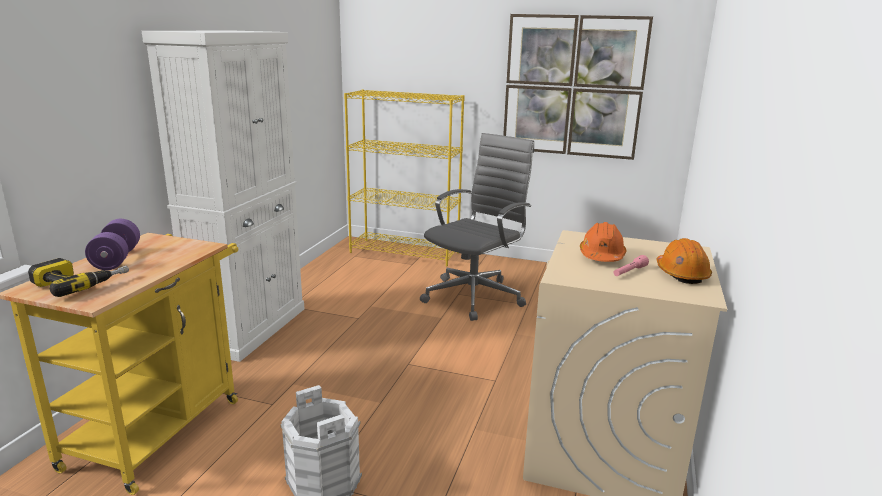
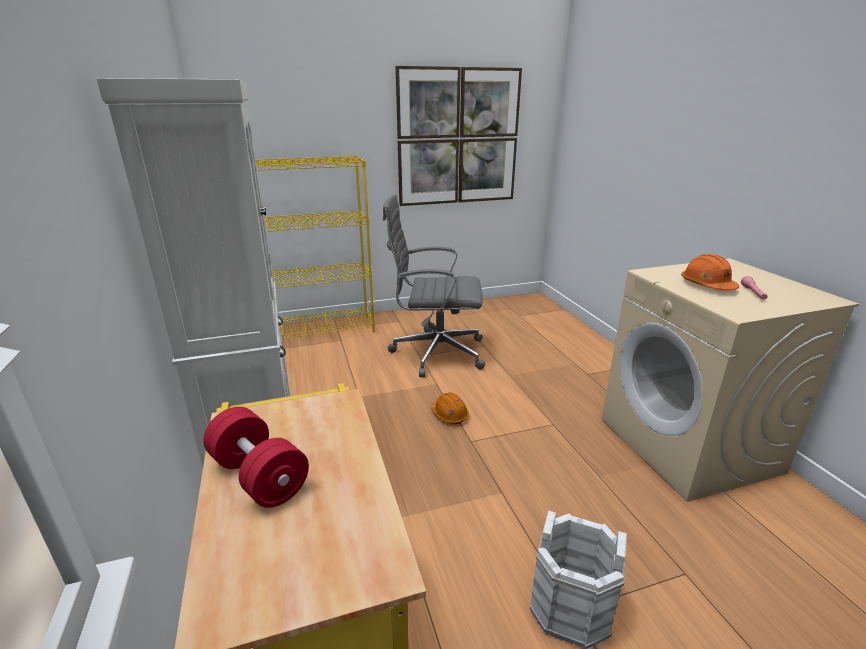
camera: 35 degrees left, 5 degrees up
power drill [28,258,129,297] -> none
purple dumbbell [85,219,140,270] -> red dumbbell [203,407,309,508]
grey office chair [420,133,534,321] -> grey office chair turned 90 degrees counterclockwise [383,194,485,377]
orange hard hat [656,238,712,284] -> orange hard hat moved to [431,393,469,424]

